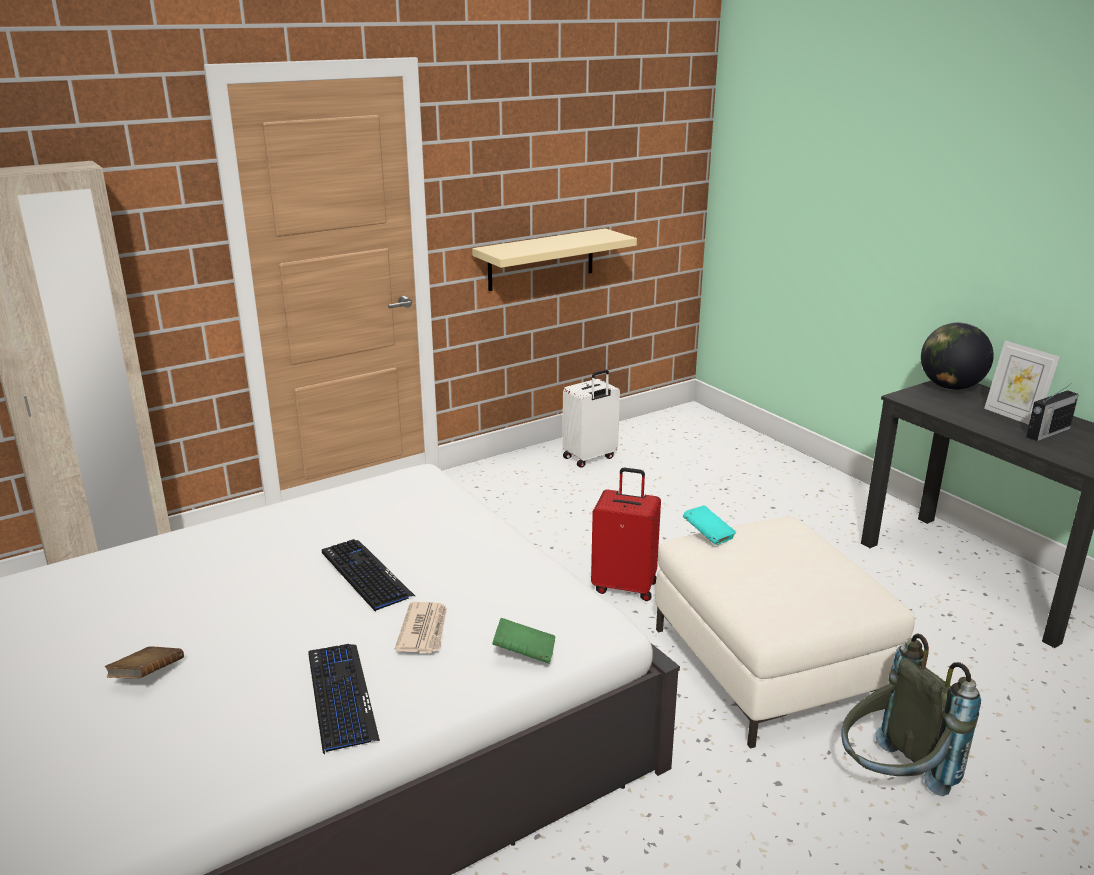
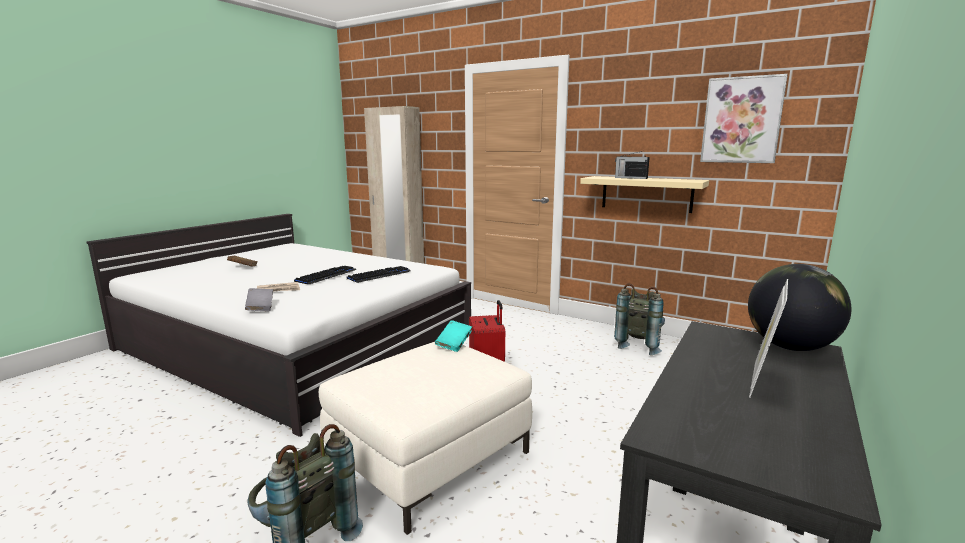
camera: 65 degrees right, 10 degrees down
keyboard [308,644,380,754] -> keyboard moved to [346,266,411,283]
green book [492,618,555,664] -> grey book [245,288,273,311]
white suitcase [563,369,620,468] -> grey backpack [614,284,665,355]
radio [1026,383,1079,441] -> radio moved to [615,151,650,179]
none -> picture [700,74,788,163]

